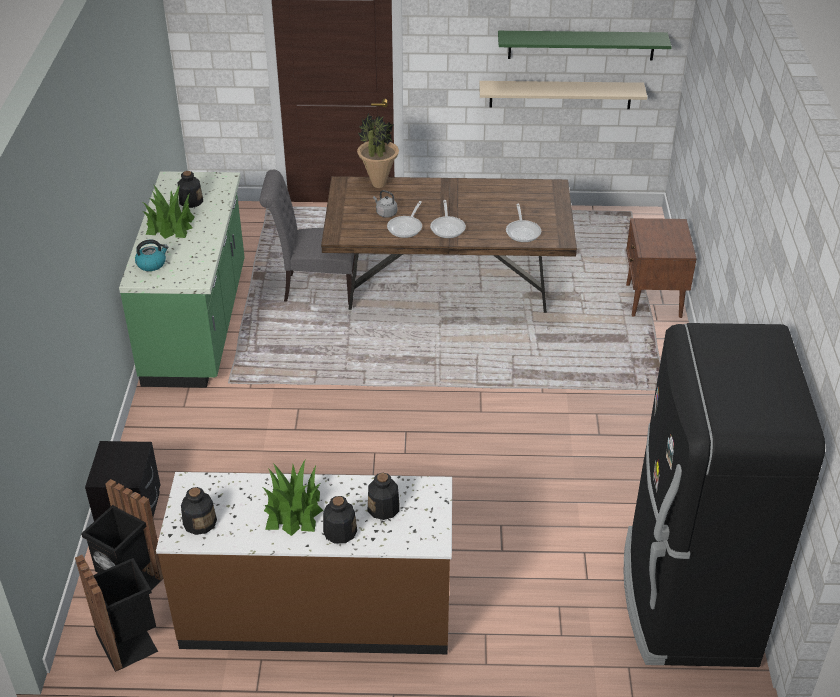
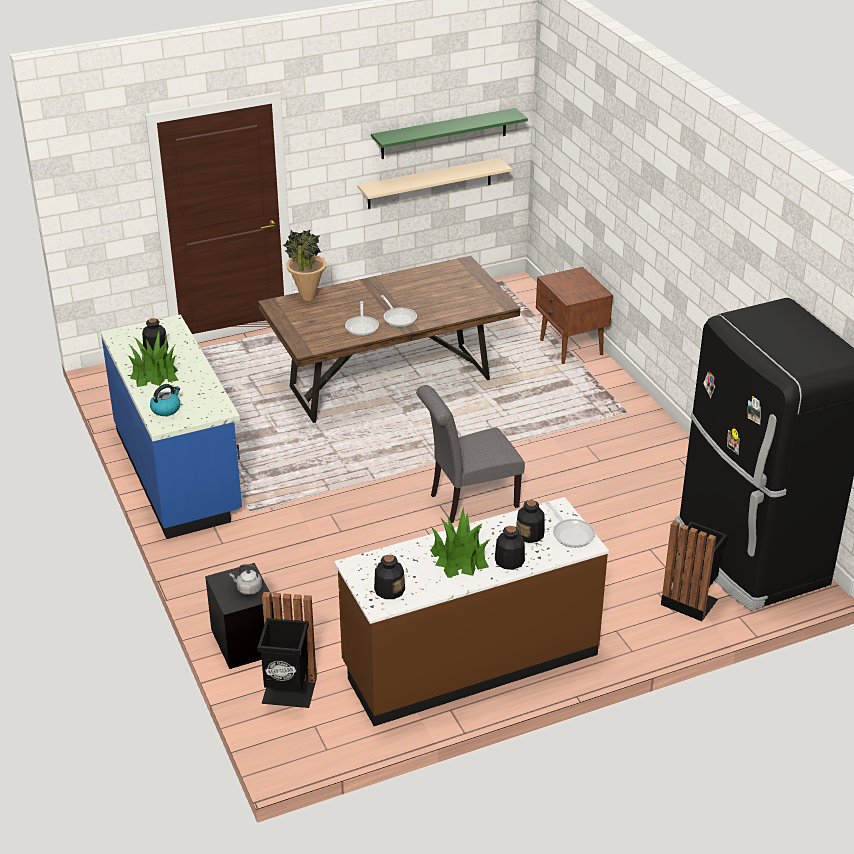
camera: 25 degrees left, 5 degrees down
black trash can [75,555,158,672] -> black trash can moved to [661,521,727,621]
green counter [119,171,245,388] -> blue counter [101,314,242,539]
grey chair [260,170,355,305] -> grey chair moved to [416,385,525,523]
grey kettle [373,190,397,218] -> grey kettle moved to [230,564,262,595]
frying pan [506,204,541,242] -> frying pan moved to [545,501,595,548]

